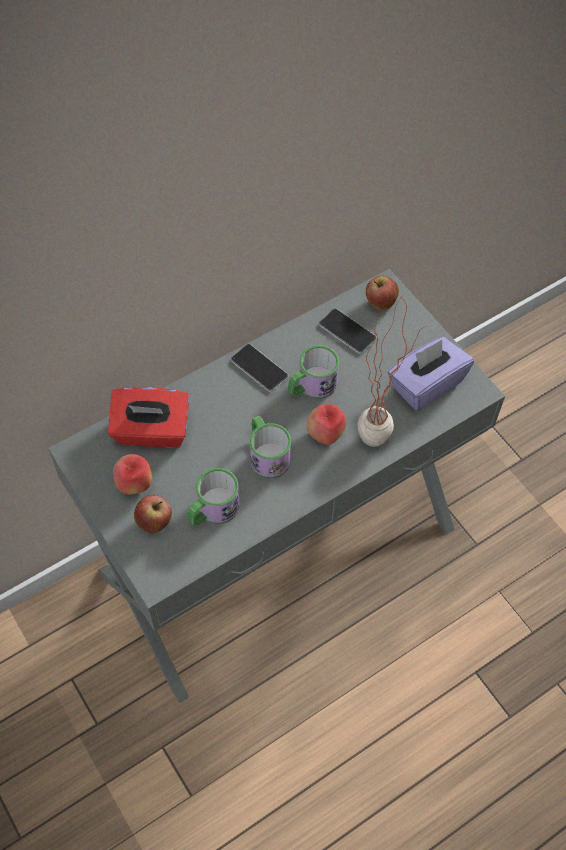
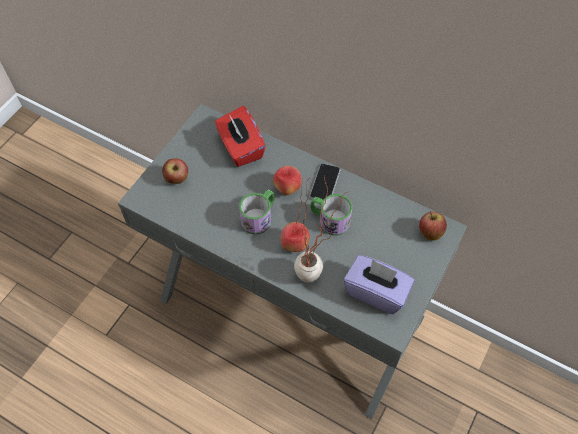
camera: 65 degrees right, 0 degrees up
apple [113,454,152,495] -> apple moved to [273,166,302,195]
mug [188,468,239,526] -> none
phone [319,309,377,354] -> none

